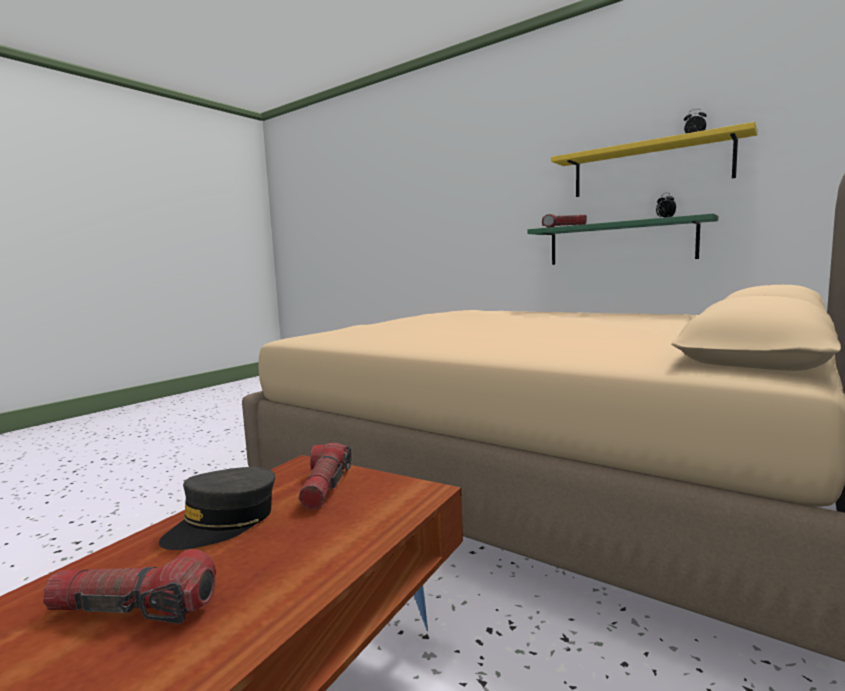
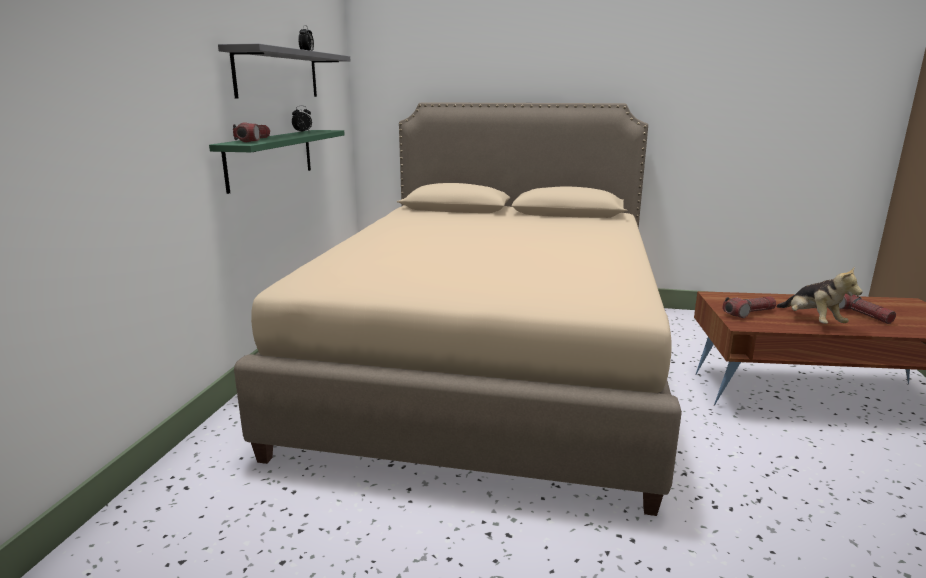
camera: 115 degrees left, 10 degrees up
grey cap [159,467,275,550] -> plush toy [776,267,863,324]
yellow shelf [551,122,758,197] -> grey shelf [218,44,350,99]

